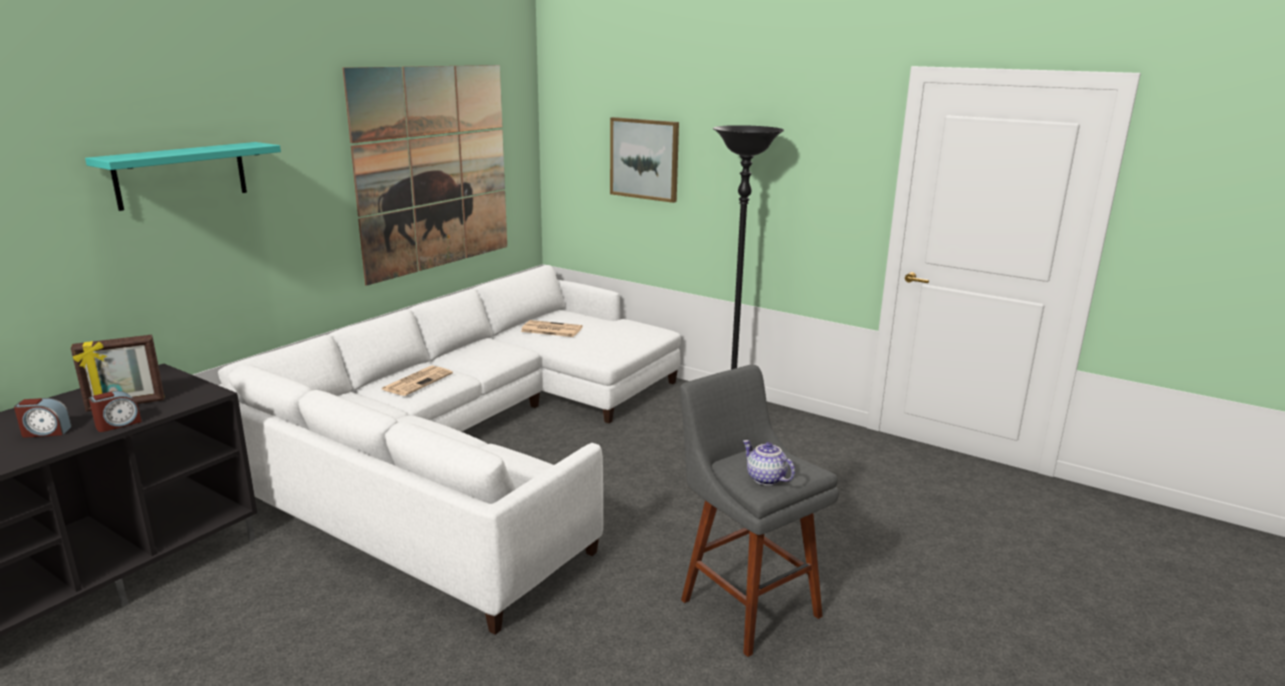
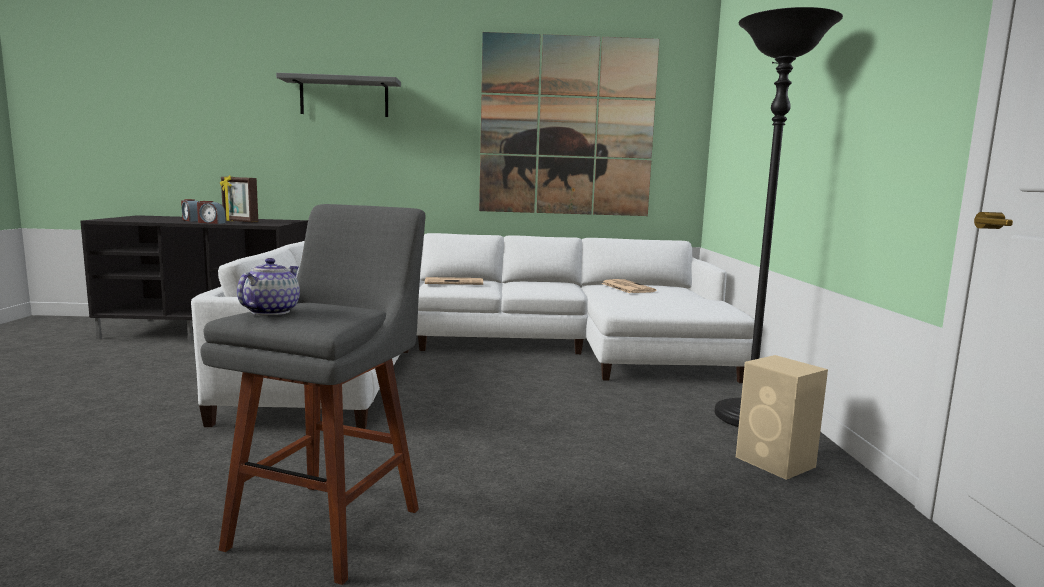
camera: 55 degrees right, 10 degrees down
turquoise shelf [85,142,281,211] -> grey shelf [276,73,401,117]
picture [610,117,679,203] -> none
none -> beige speaker [736,355,828,480]

